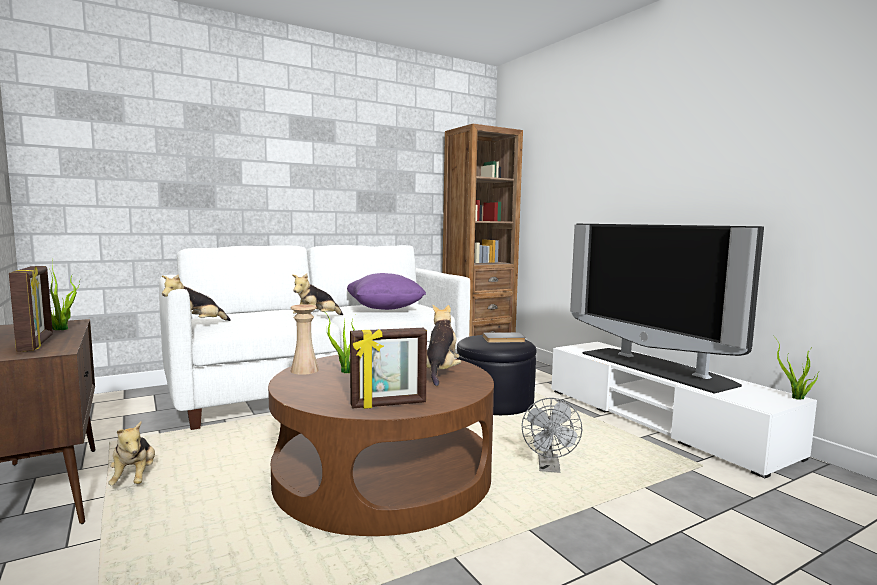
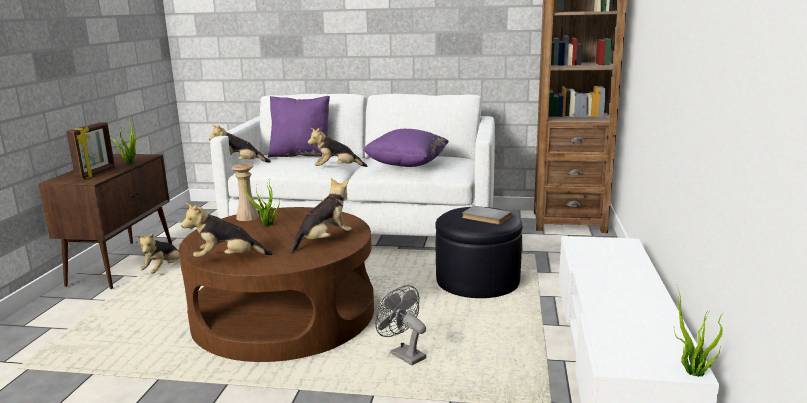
camera: 40 degrees right, 10 degrees up
picture frame [350,328,427,409] -> plush toy [181,203,273,258]
grey fan [522,398,582,473] -> grey fan turned 90 degrees clockwise [375,285,426,365]
television [570,224,764,394] -> none
none -> purple pillow [268,96,330,158]

